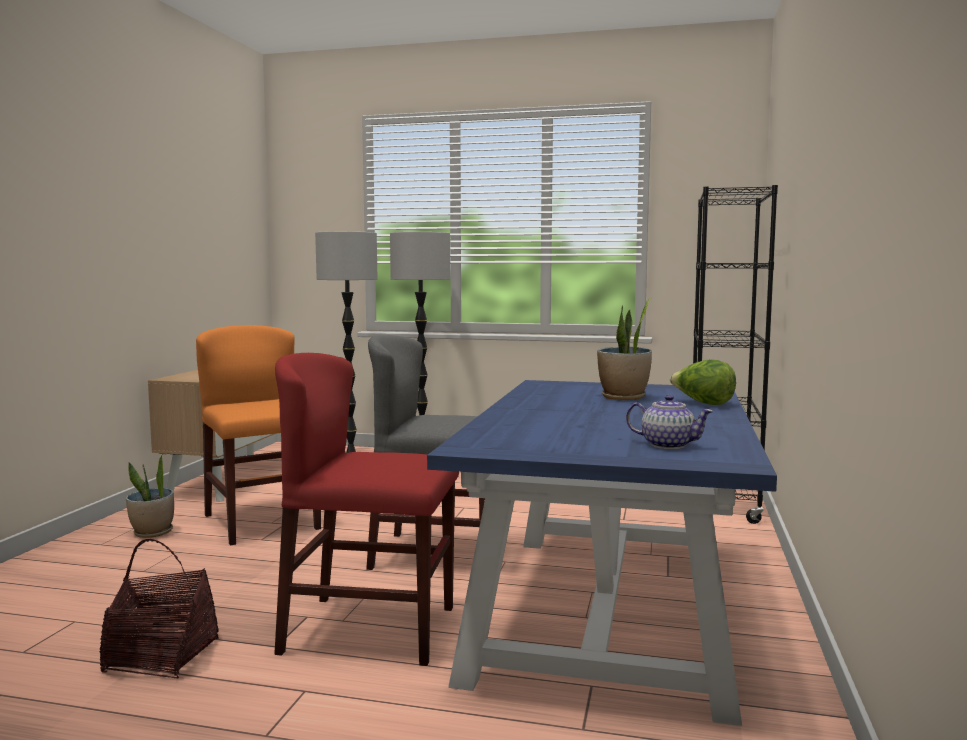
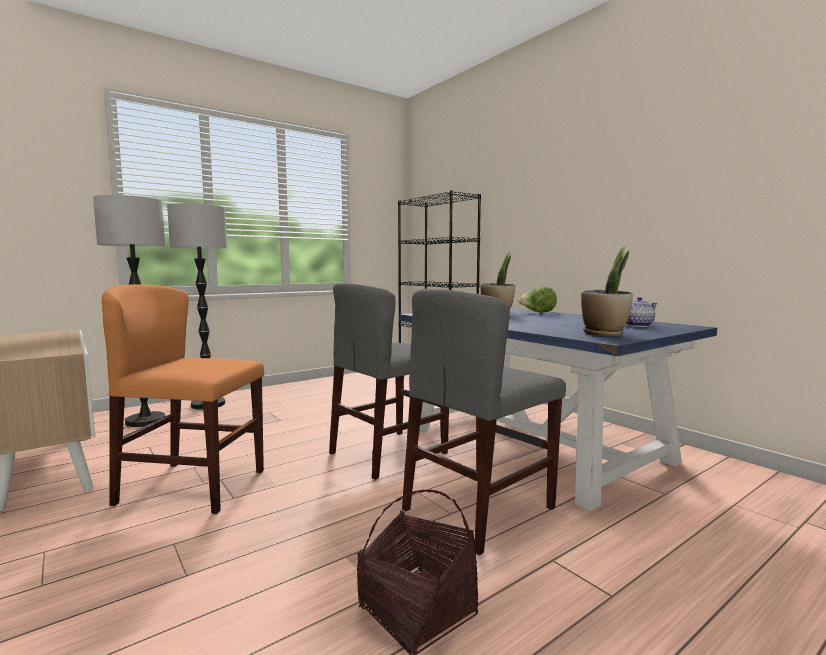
camera: 50 degrees left, 0 degrees up
potted plant [126,454,174,538] -> potted plant moved to [581,246,633,336]
red chair [274,353,459,666] -> grey chair [402,289,566,555]

